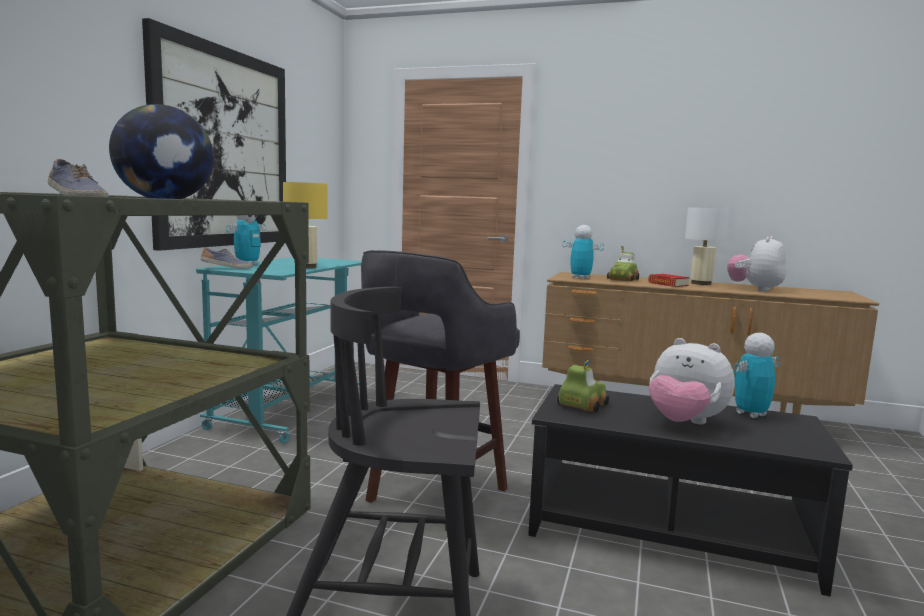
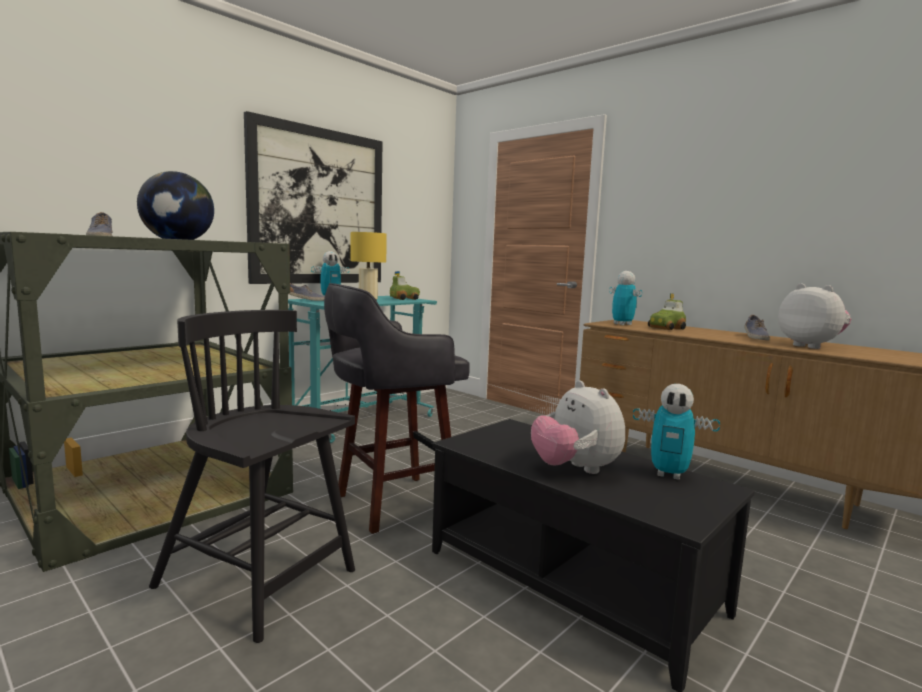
camera: 25 degrees right, 0 degrees up
toy car [557,360,609,412] -> toy car moved to [390,271,420,300]
book [648,274,689,287] -> none
white table lamp [685,207,730,285] -> shoe [745,315,770,340]
plush toy [727,236,786,292] -> plush toy turned 90 degrees clockwise [778,284,851,349]
toy robot [733,333,779,418] -> toy robot turned 150 degrees counterclockwise [633,384,720,480]

